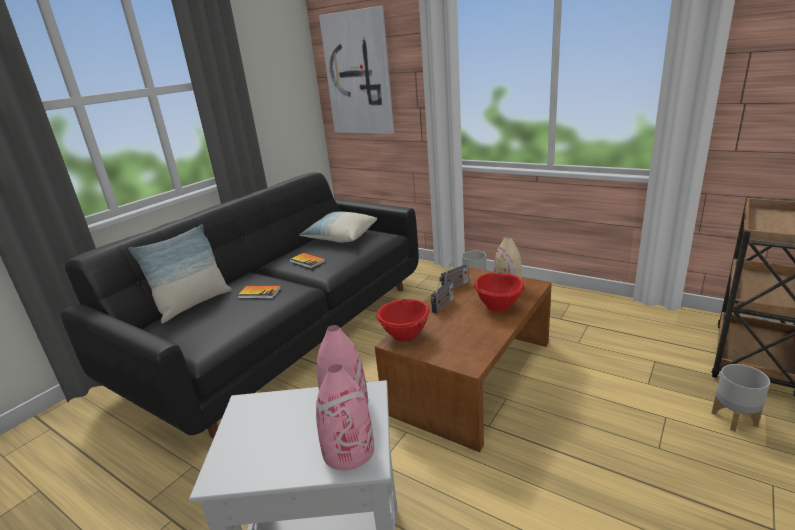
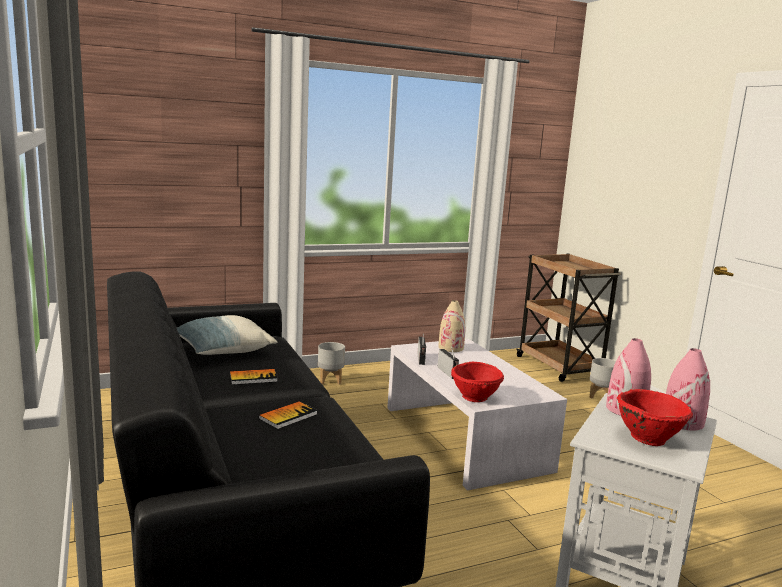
camera: 60 degrees left, 10 degrees down
pillow [129,224,231,324] -> none
picture [319,6,394,134] -> none
brown coffee table [375,267,552,452] -> white coffee table [387,339,567,491]
red bowl [474,273,525,312] -> red bowl moved to [617,389,693,446]

